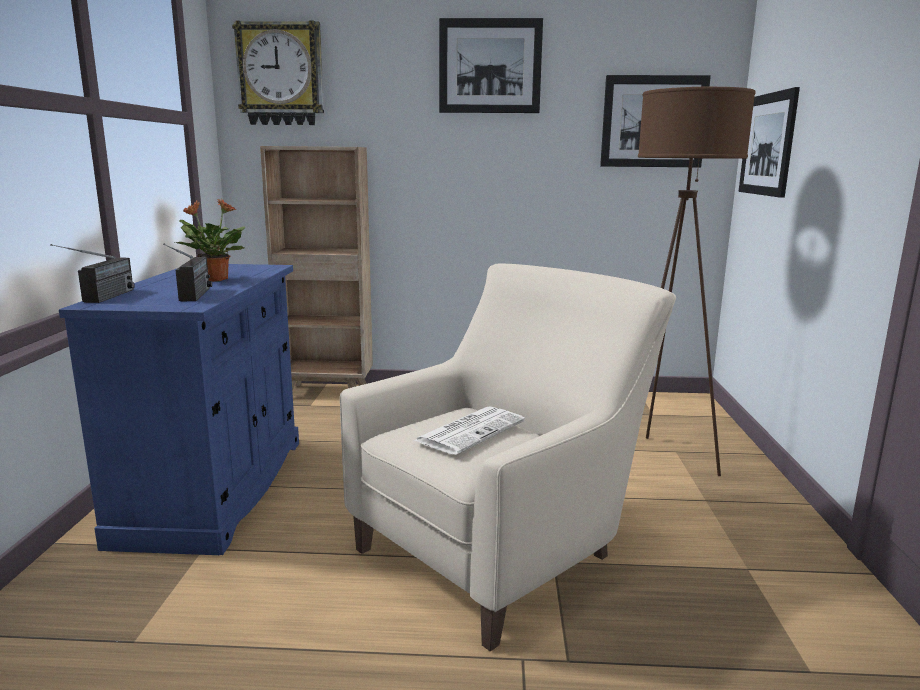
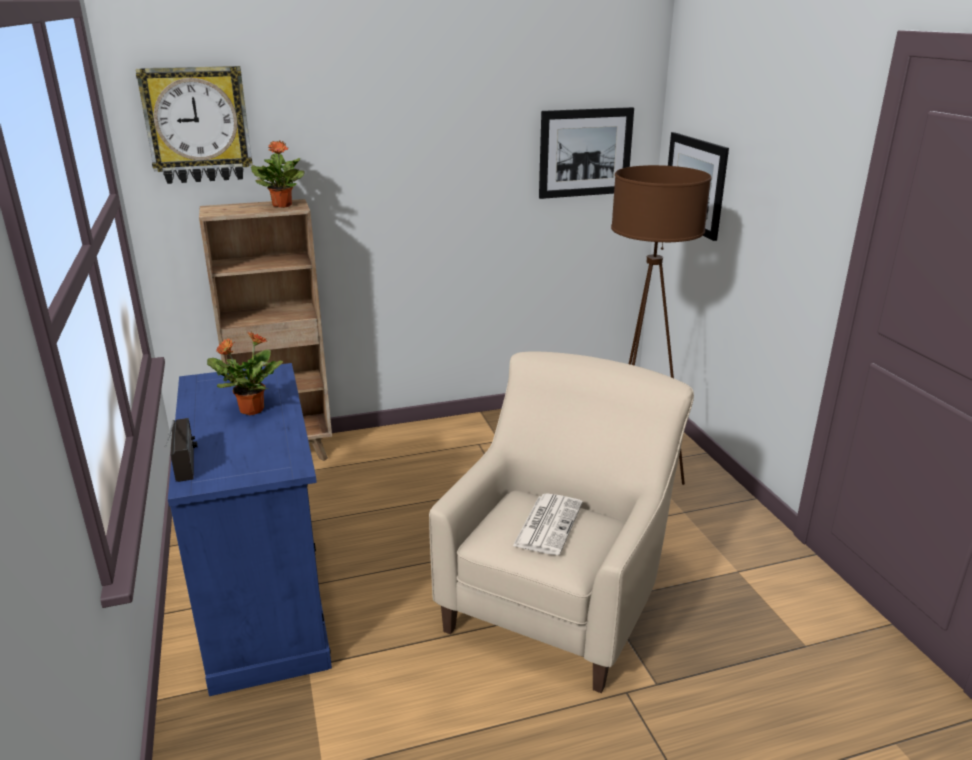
camera: 20 degrees left, 10 degrees up
radio [163,244,212,301] -> none
picture [439,18,543,113] -> none
none -> potted plant [251,140,305,208]

